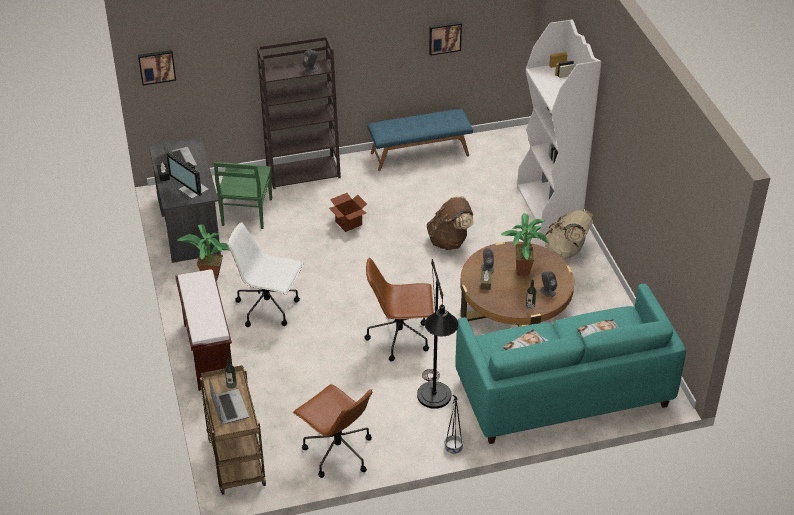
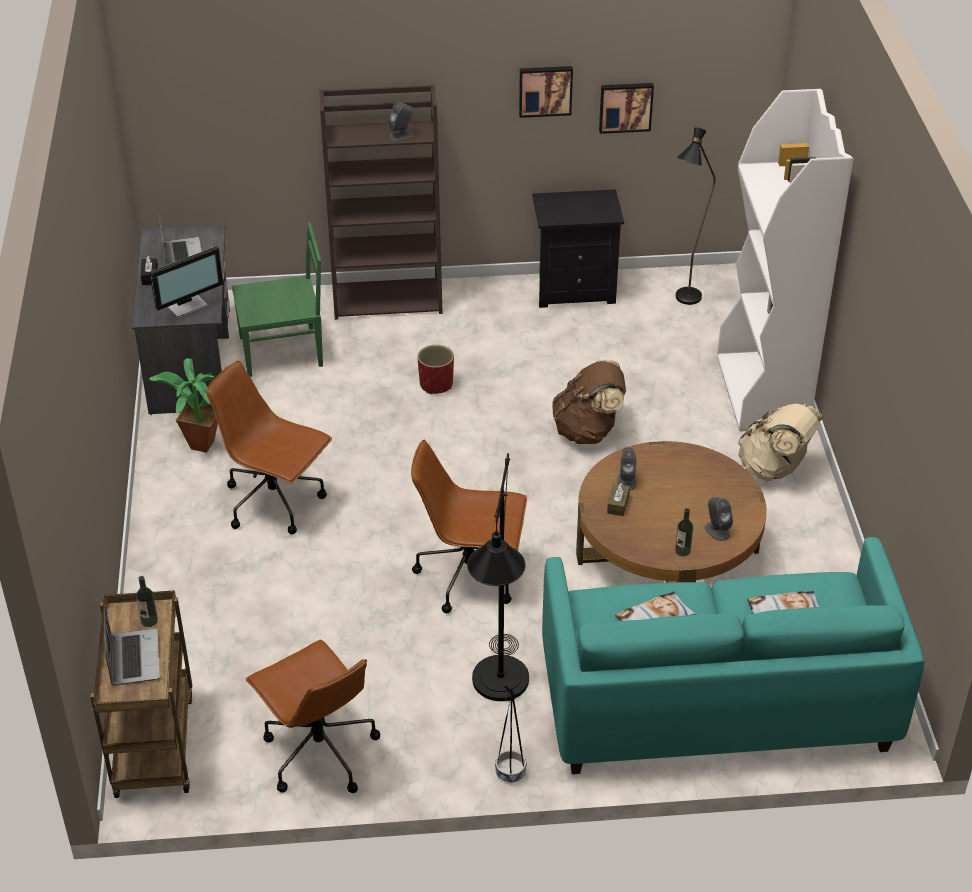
camera: 10 degrees right, 0 degrees up
picture [138,50,176,85] -> picture moved to [519,66,573,118]
monitor [166,152,209,200] -> monitor turned 90 degrees counterclockwise [150,246,223,319]
brown bench [176,269,232,391] -> none
green chair [214,162,272,229] -> green chair turned 120 degrees counterclockwise [232,222,323,377]
white office chair [227,222,303,327] -> brown office chair [206,361,332,534]
cardboard box [329,193,367,232] -> red planter [417,345,454,394]
blue bench [368,109,473,171] -> black nightstand [532,189,624,308]
potted plant [501,213,550,276] -> none
none -> black floor lamp [676,127,716,305]

